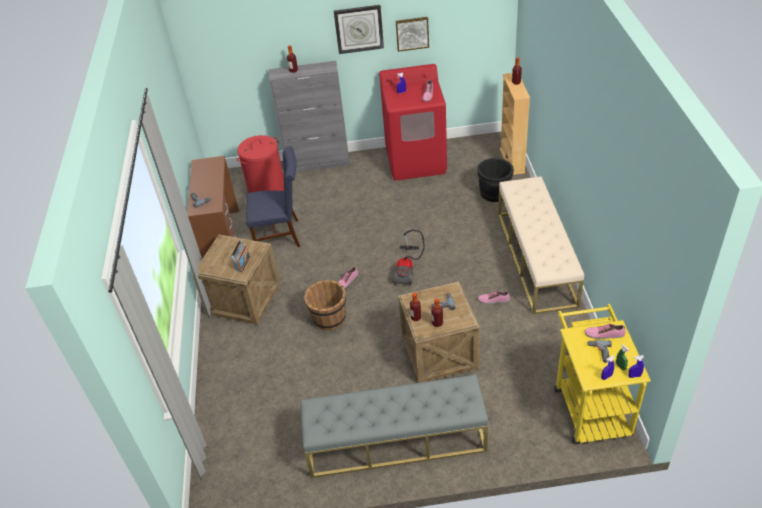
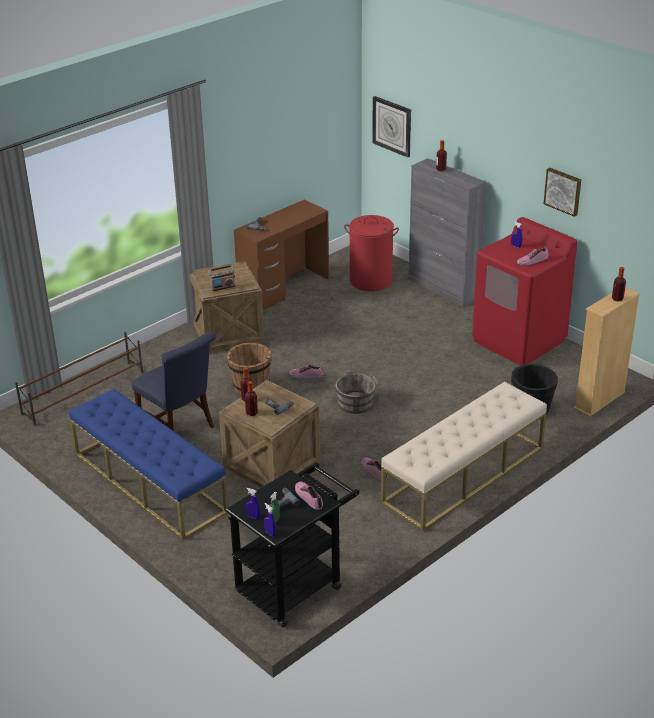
camera: 50 degrees right, 10 degrees down
blue chair [246,146,300,247] -> blue chair moved to [132,332,216,431]
grey bench [300,374,488,478] -> blue bench [69,389,228,540]
wall clock [334,5,384,54] -> wall clock moved to [372,96,411,158]
vacuum cleaner [393,230,425,286] -> grey bucket [335,371,381,414]
yellow cart [554,304,651,444] -> black cart [225,463,359,627]
none -> brown shoe rack [15,332,143,426]

